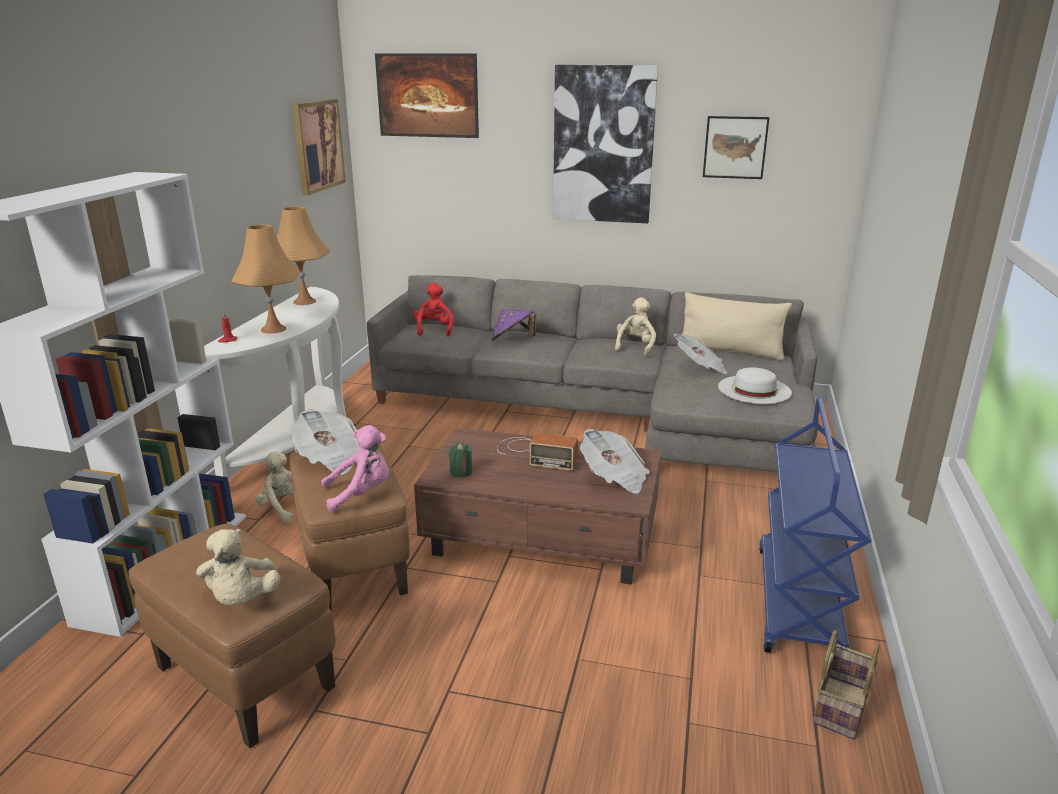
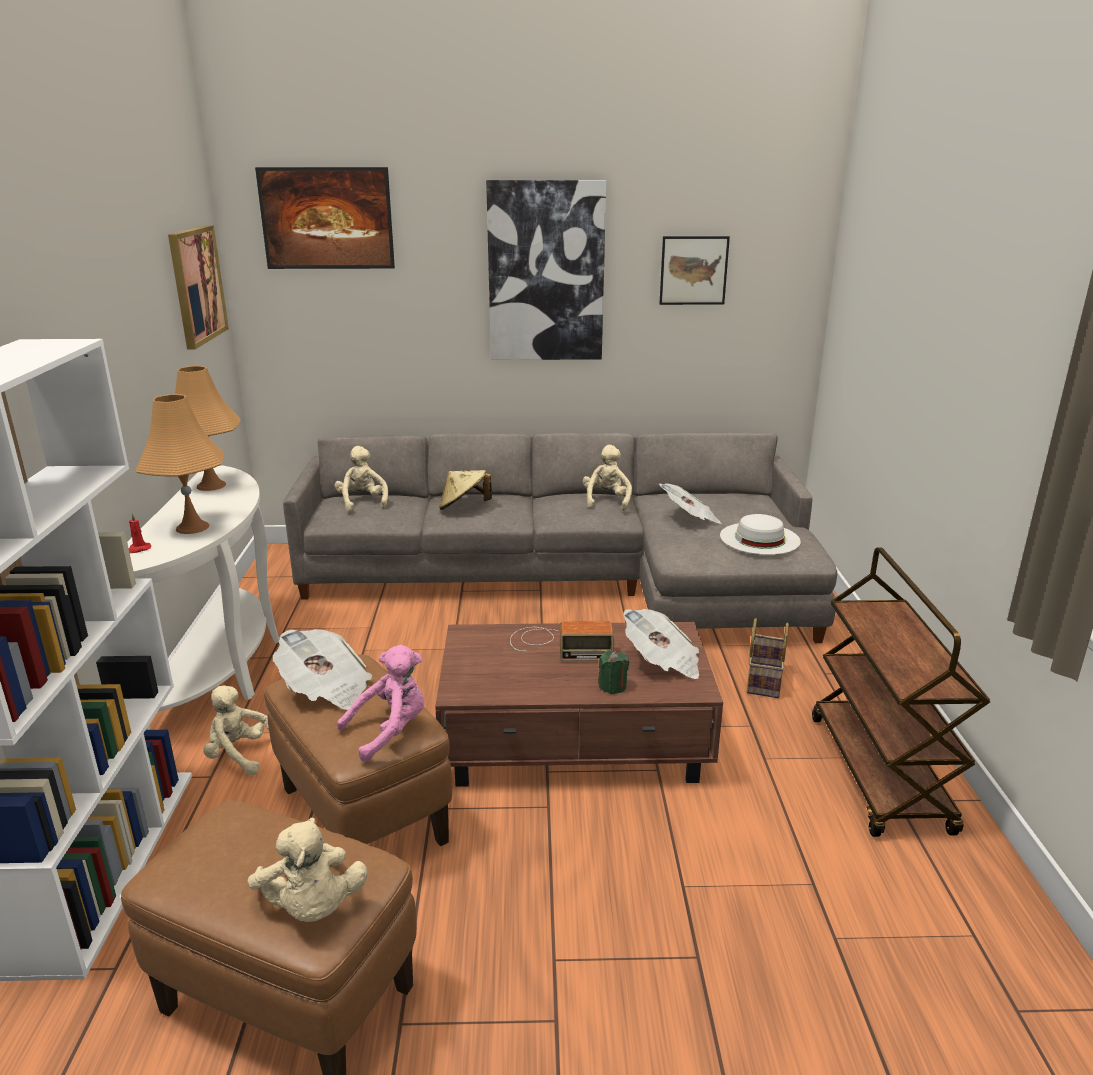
camera: 15 degrees left, 0 degrees up
red plush toy [413,283,454,336] -> beige plush toy [335,446,388,512]
green candle [449,442,472,477] -> green candle moved to [598,650,629,694]
purple hat [491,309,536,341] -> beige hat [439,470,492,510]
beige pillow [677,292,792,360] -> none
blue cart [759,398,872,653] -> brown cart [812,547,990,837]
basket [813,630,880,739] -> basket moved to [747,618,789,698]

